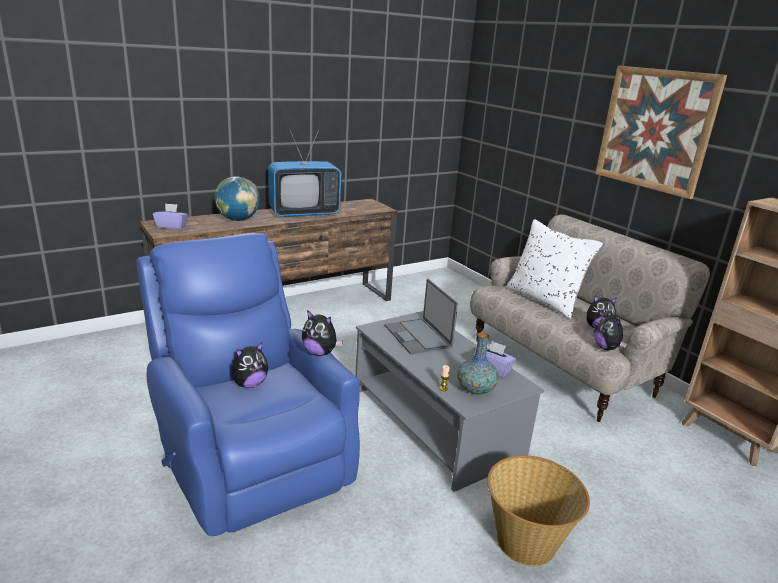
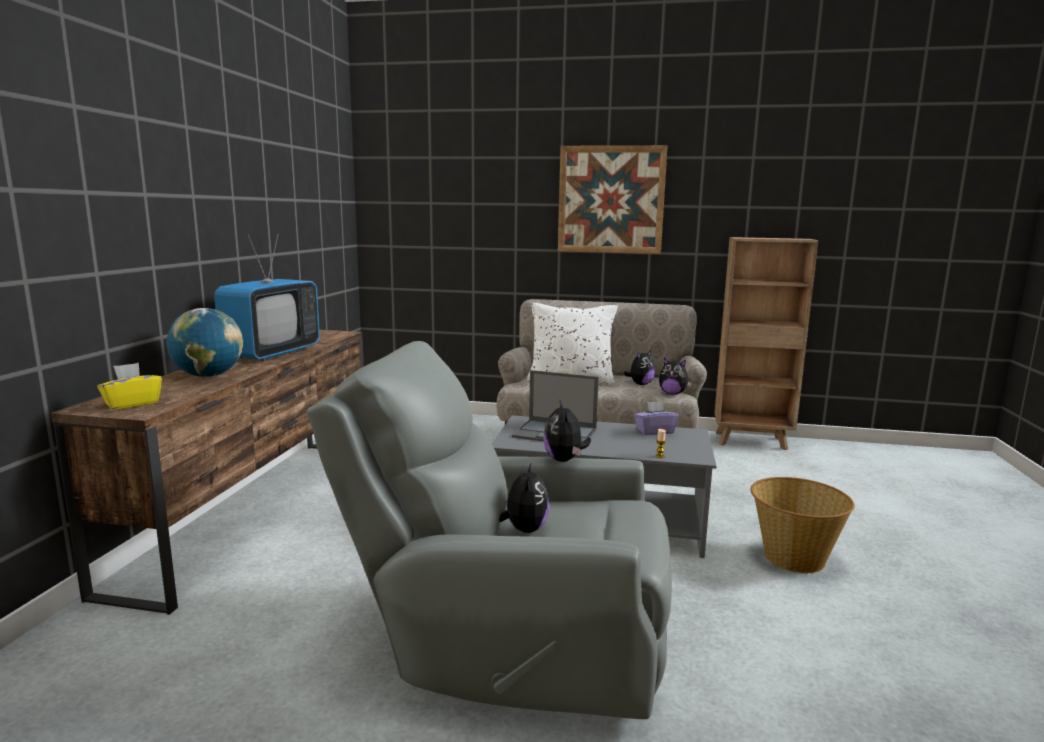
camera: 45 degrees left, 10 degrees down
blue armchair [136,233,360,536] -> grey armchair [307,341,672,719]
purple tissue box [153,203,188,230] -> yellow tissue box [97,363,162,410]
plush toy [302,310,343,356] -> plush toy turned 105 degrees clockwise [543,399,591,462]
vase [457,332,499,395] -> none

